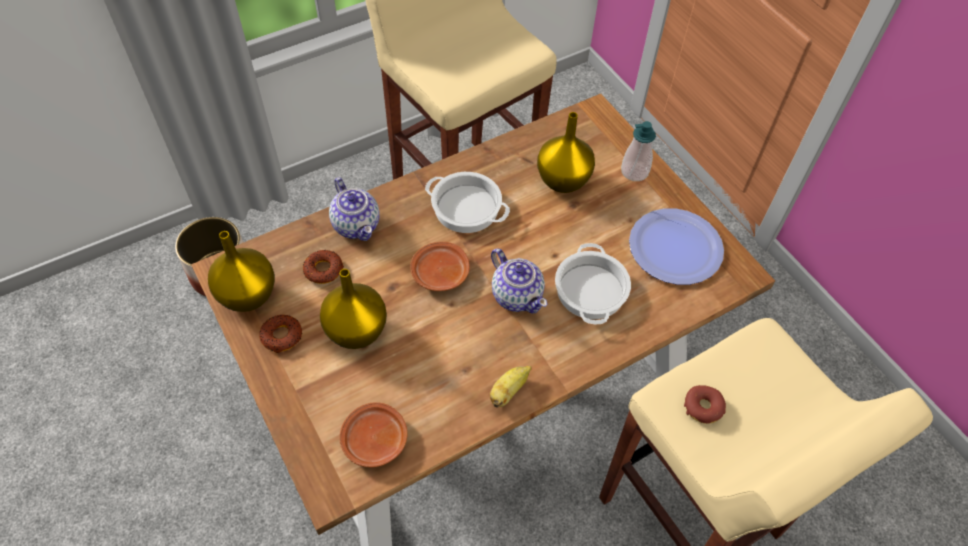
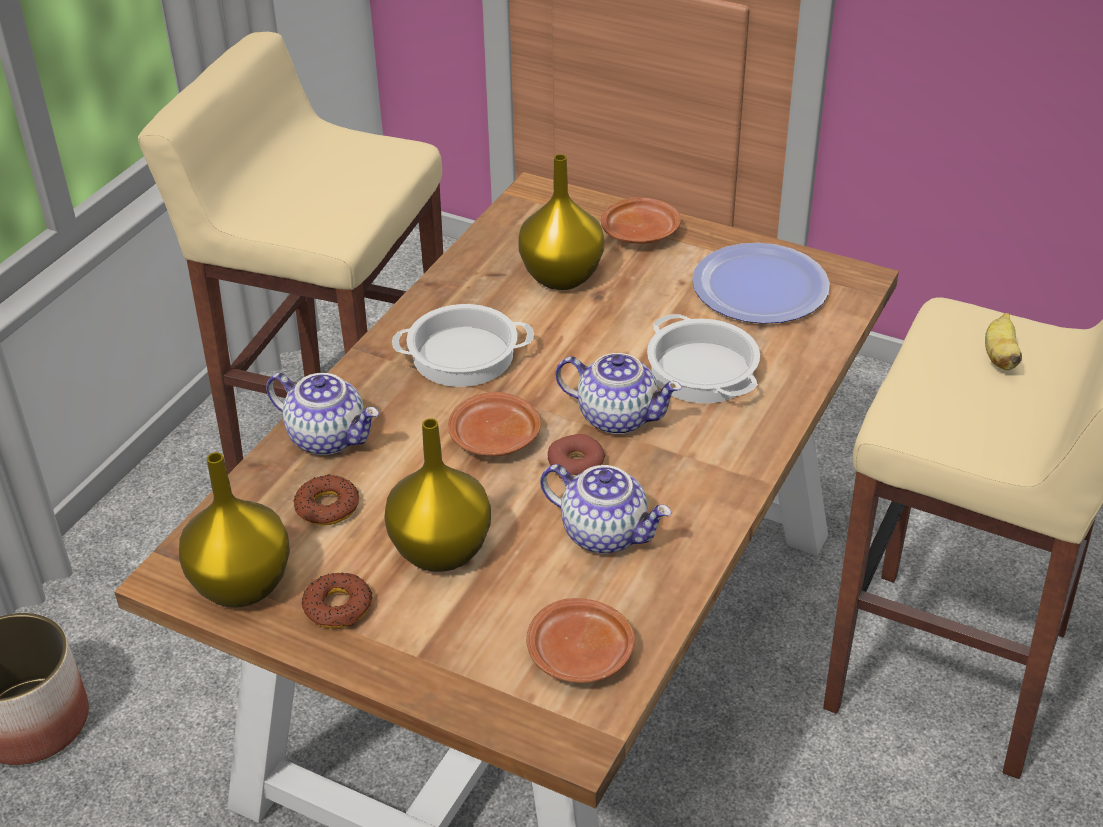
camera: 30 degrees left, 15 degrees down
banana [490,365,532,408] -> banana moved to [985,313,1022,370]
soap dispenser [621,121,656,181] -> brown plate [601,197,681,244]
donut [684,385,726,424] -> donut moved to [548,434,605,479]
none -> teapot [540,464,672,554]

